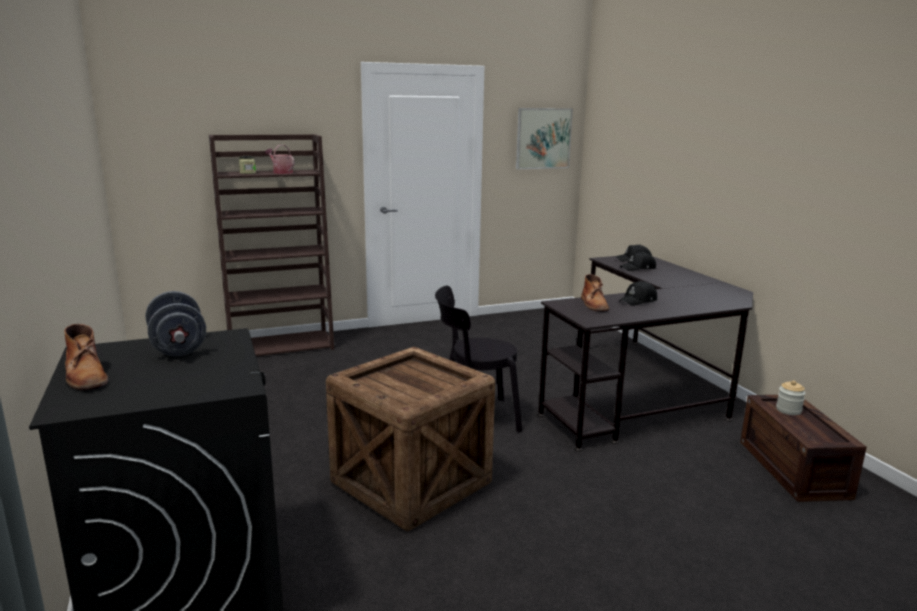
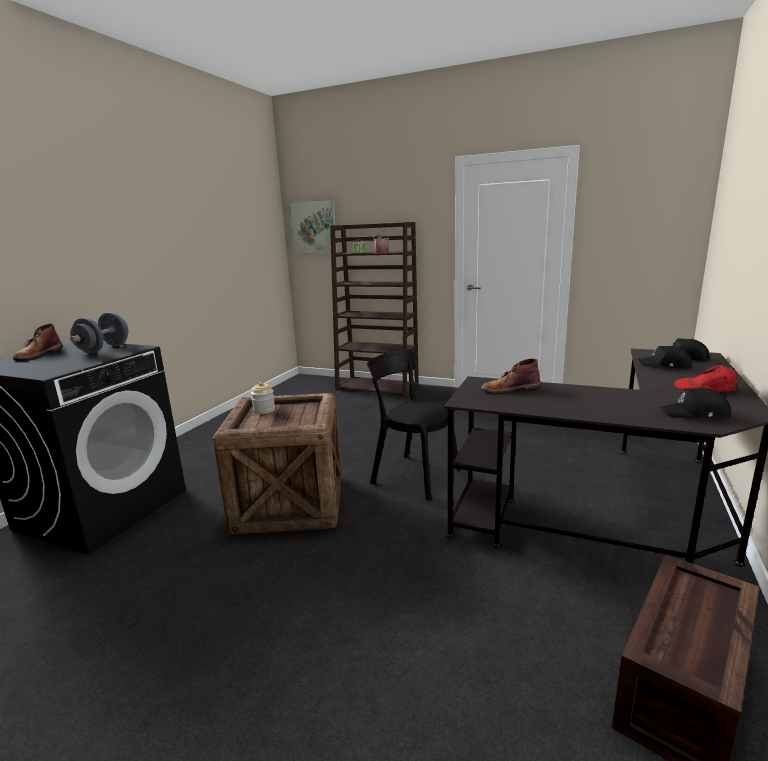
camera: 45 degrees right, 0 degrees up
picture [516,108,573,169] -> picture moved to [288,199,337,253]
brown boot [581,274,610,312] -> brown boot turned 45 degrees clockwise [481,359,541,393]
black cap [619,281,657,306] -> black cap moved to [660,388,731,419]
jar [776,381,806,415] -> jar moved to [251,382,275,414]
none -> red cap [674,365,738,392]

